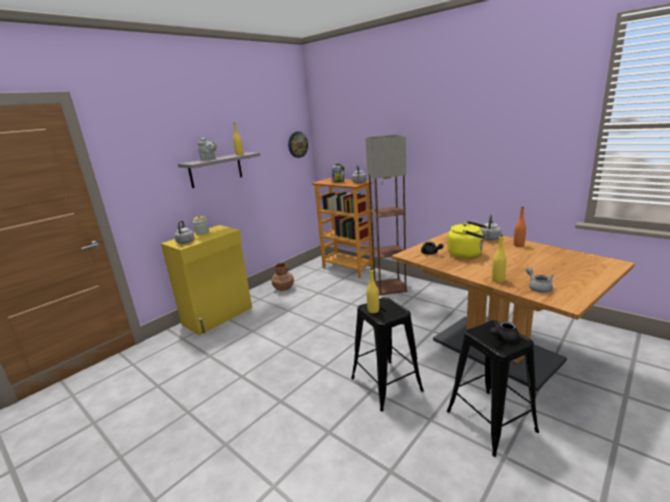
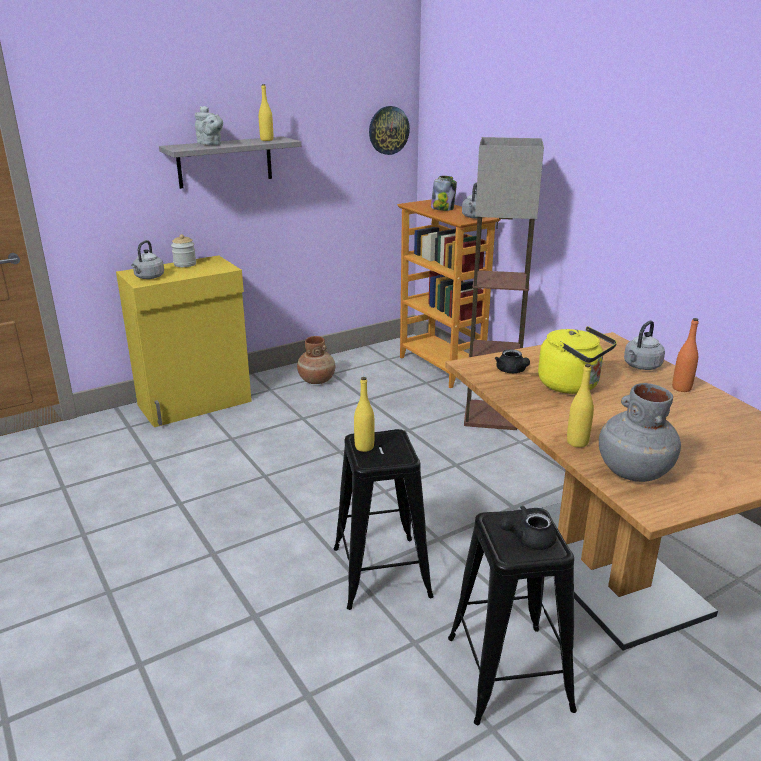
camera: 15 degrees right, 5 degrees up
grey teapot [526,267,553,293] -> grey vase [599,383,681,482]

